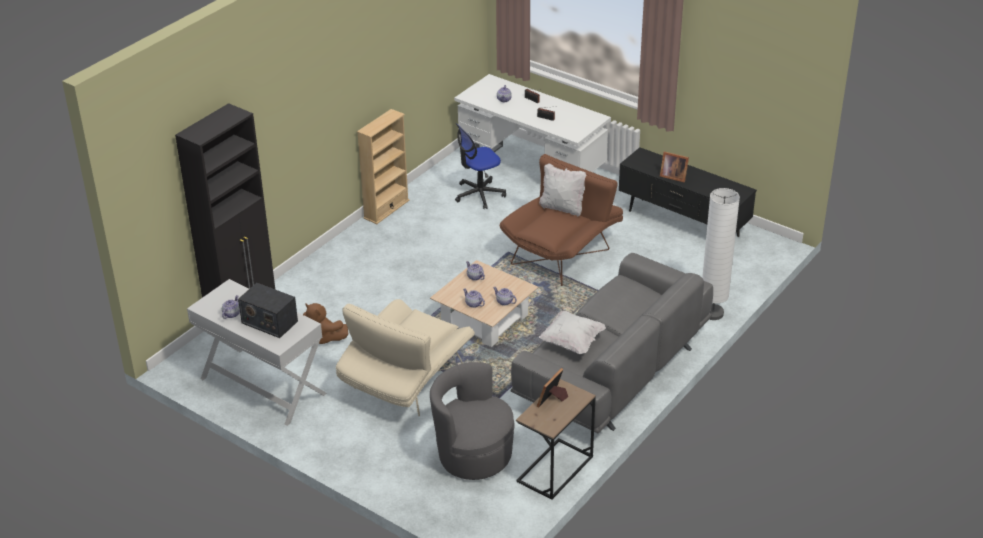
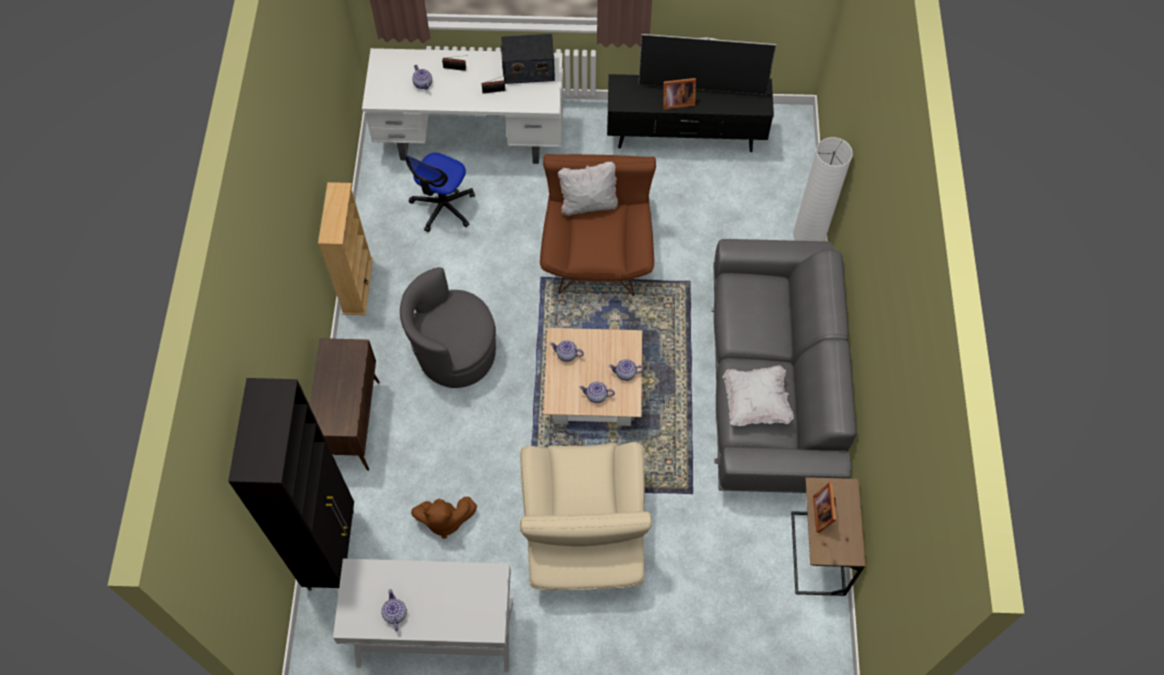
camera: 35 degrees left, 25 degrees up
radio [238,283,298,338] -> radio moved to [501,34,555,84]
grey armchair [430,362,515,480] -> grey armchair moved to [400,267,496,388]
none -> brown cabinet [309,338,380,471]
none -> television [638,34,776,95]

